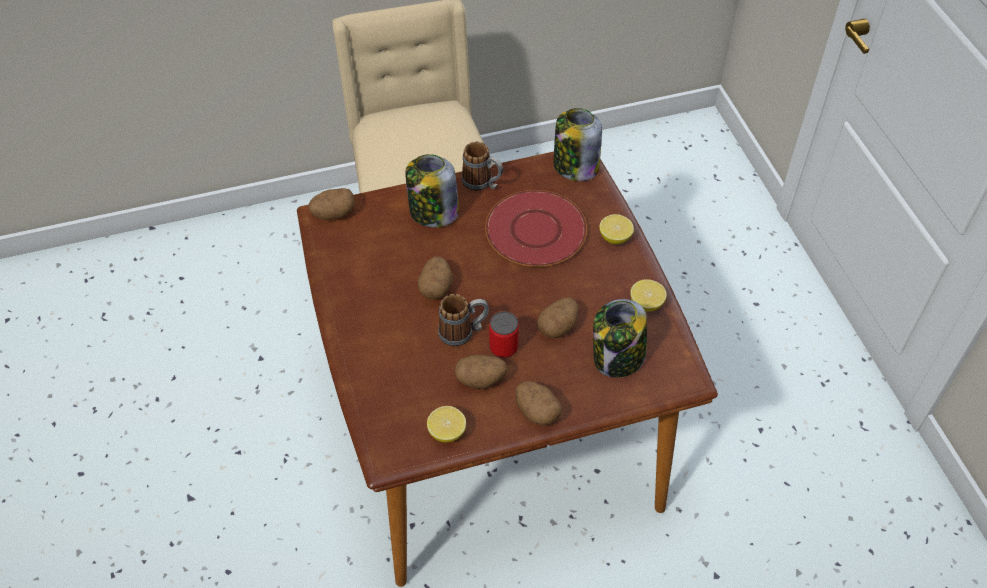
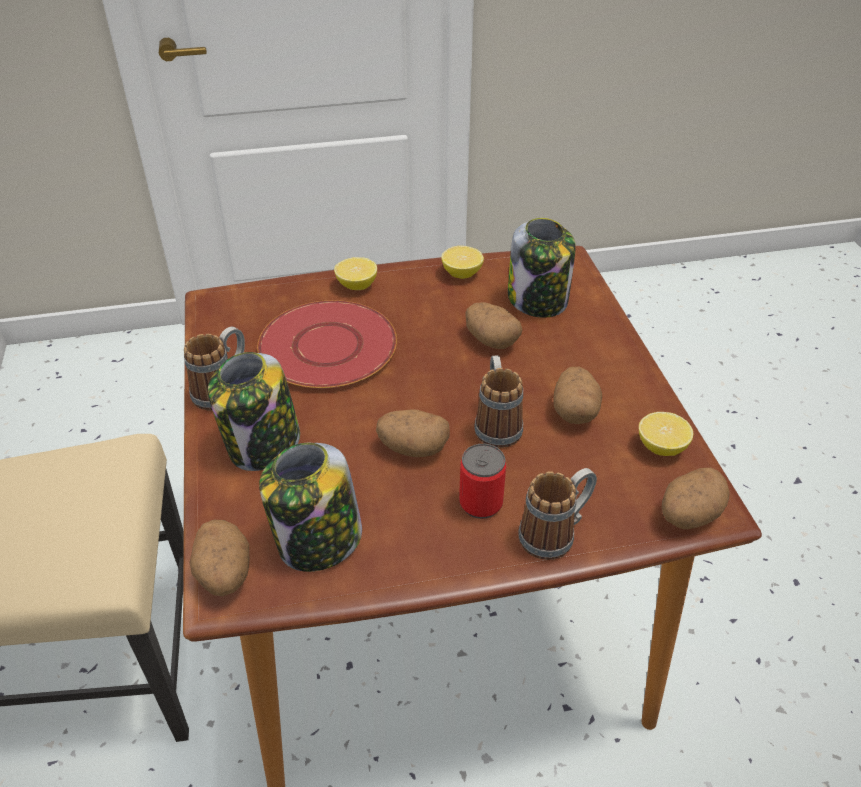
camera: 85 degrees left, 10 degrees down
can [489,311,519,358] -> can moved to [459,444,506,519]
potato [515,381,562,425] -> potato moved to [662,468,730,529]
jar [554,108,602,181] -> jar moved to [259,443,362,572]
none -> mug [519,468,597,560]

